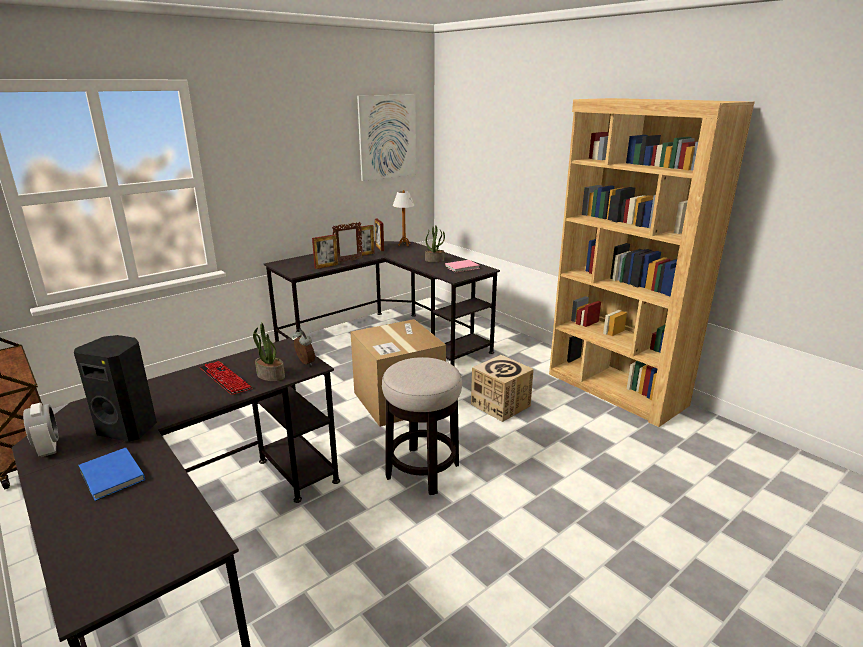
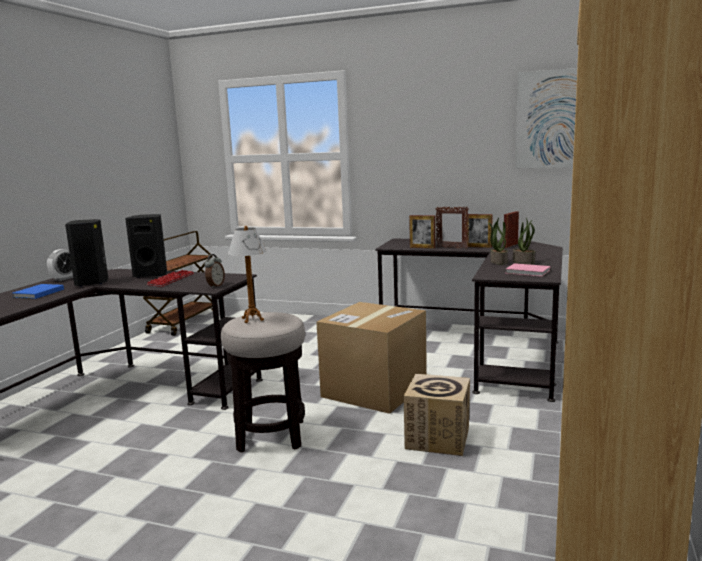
camera: 60 degrees right, 10 degrees down
potted plant [253,323,285,381] -> potted plant moved to [488,218,508,265]
table lamp [393,190,415,246] -> table lamp moved to [228,226,267,323]
none -> black speaker [125,214,167,278]

